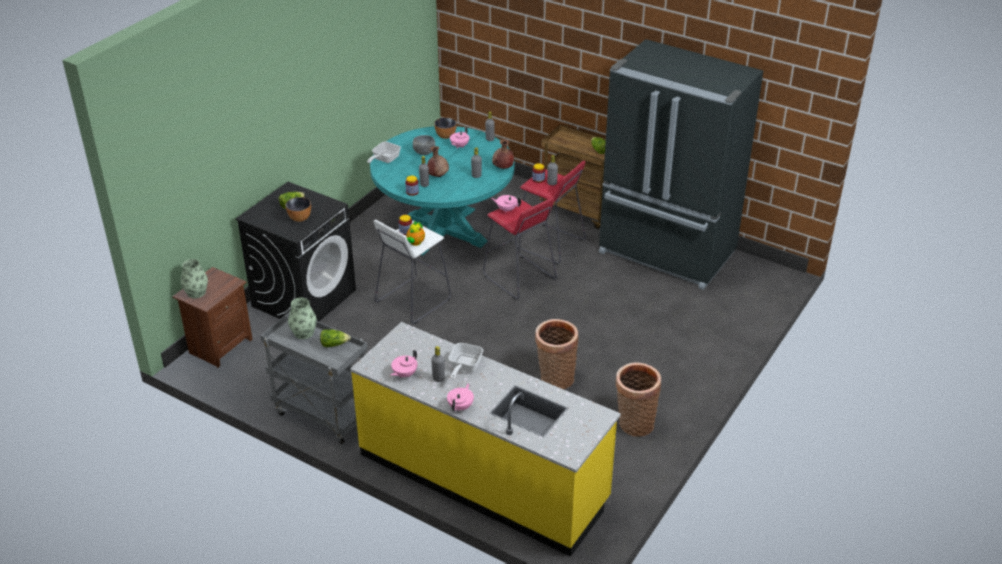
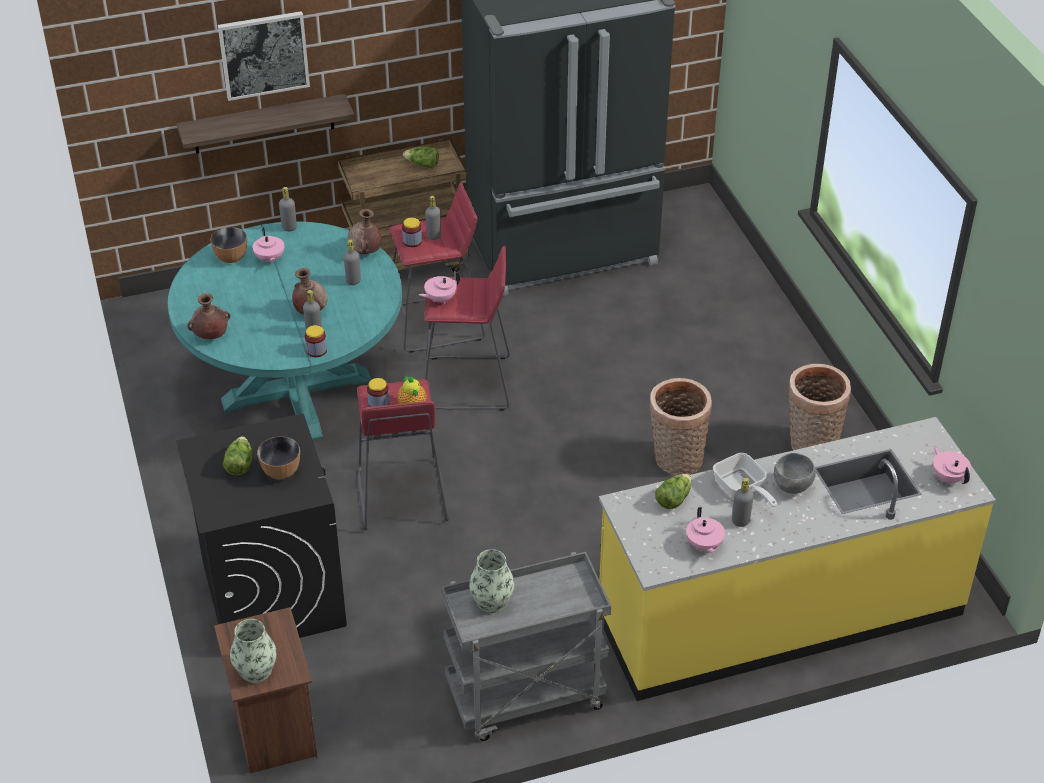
camera: 50 degrees left, 5 degrees up
lettuce [320,329,351,347] -> lettuce moved to [655,474,691,509]
frying pan [367,142,401,163] -> brown vase [187,293,230,340]
white stool [374,220,451,324] -> red stool [357,379,449,530]
grey bowl [413,135,435,155] -> grey bowl moved to [774,453,816,494]
pink teapot [447,384,474,411] -> pink teapot moved to [933,446,971,484]
none -> shelf [177,94,355,154]
none -> picture [218,11,310,101]

